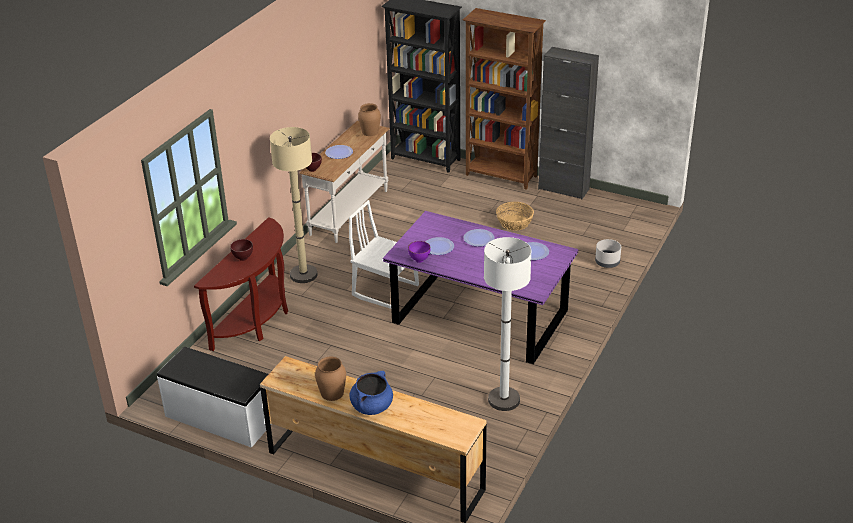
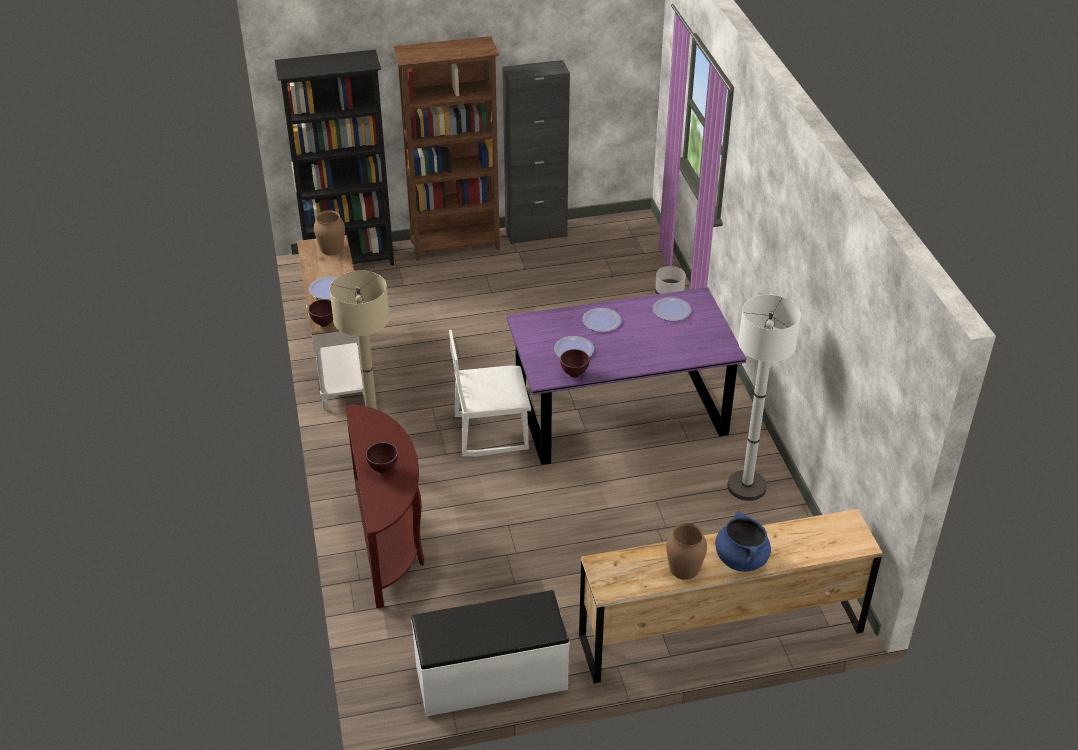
camera: 40 degrees left, 5 degrees up
purple bowl [408,241,431,263] -> brown bowl [560,349,589,378]
basket [496,202,534,231] -> none

